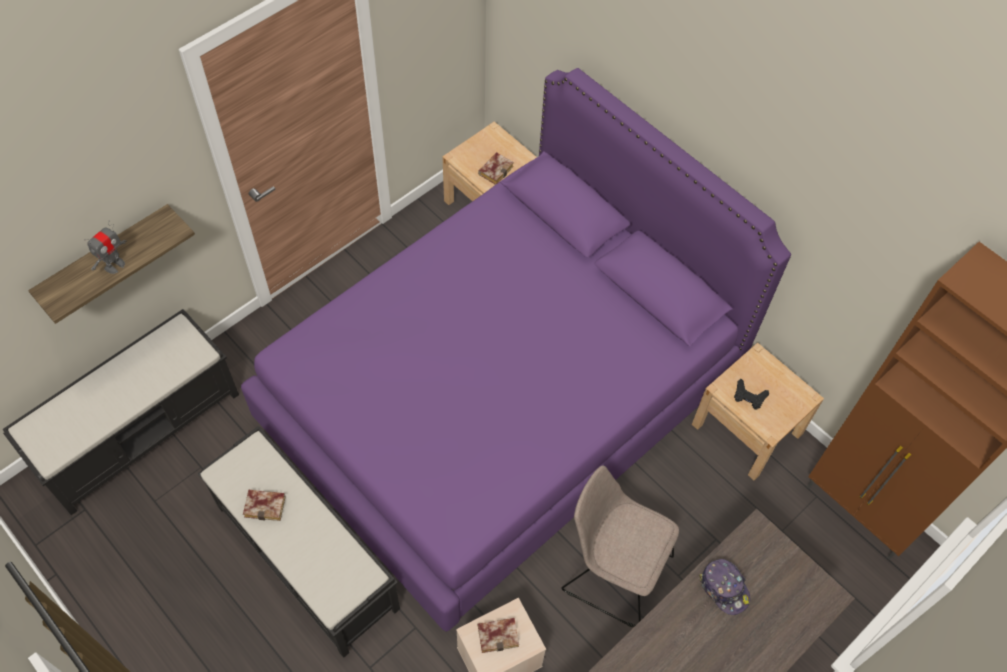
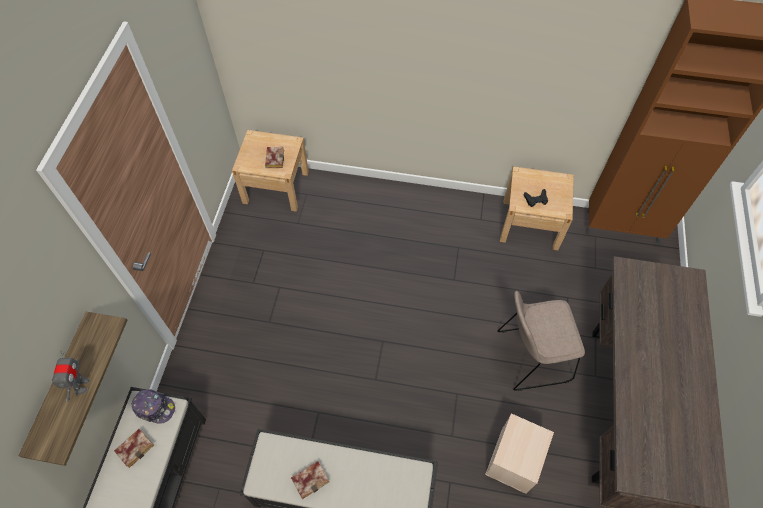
camera: 35 degrees left, 0 degrees up
purple bed [241,68,791,631] -> none
book [477,618,519,653] -> book moved to [114,429,154,468]
cap [699,559,750,615] -> cap moved to [132,389,175,424]

